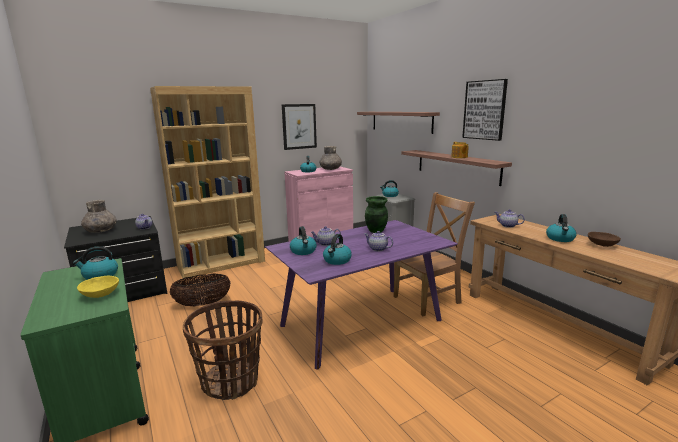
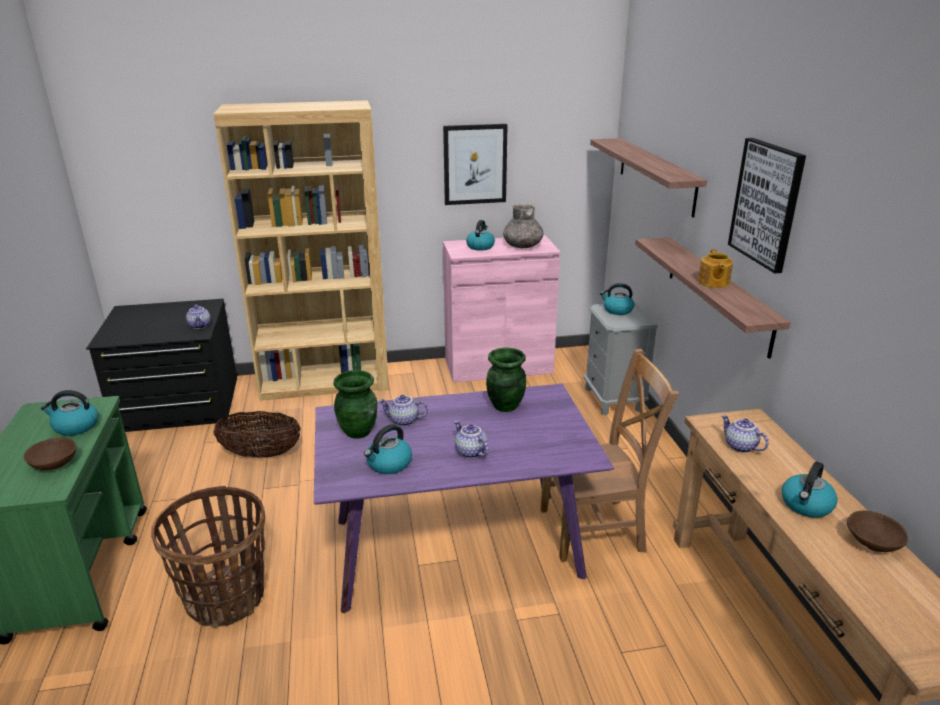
camera: 20 degrees right, 10 degrees up
yellow bowl [77,276,119,298] -> brown bowl [24,438,77,470]
grey vase [81,200,117,233] -> none
kettle [290,226,317,255] -> green vase [333,370,377,439]

